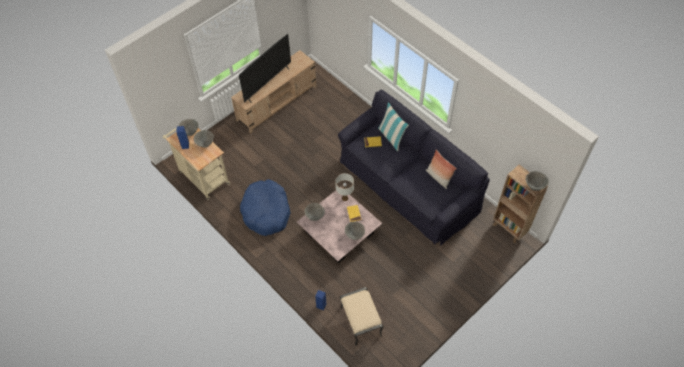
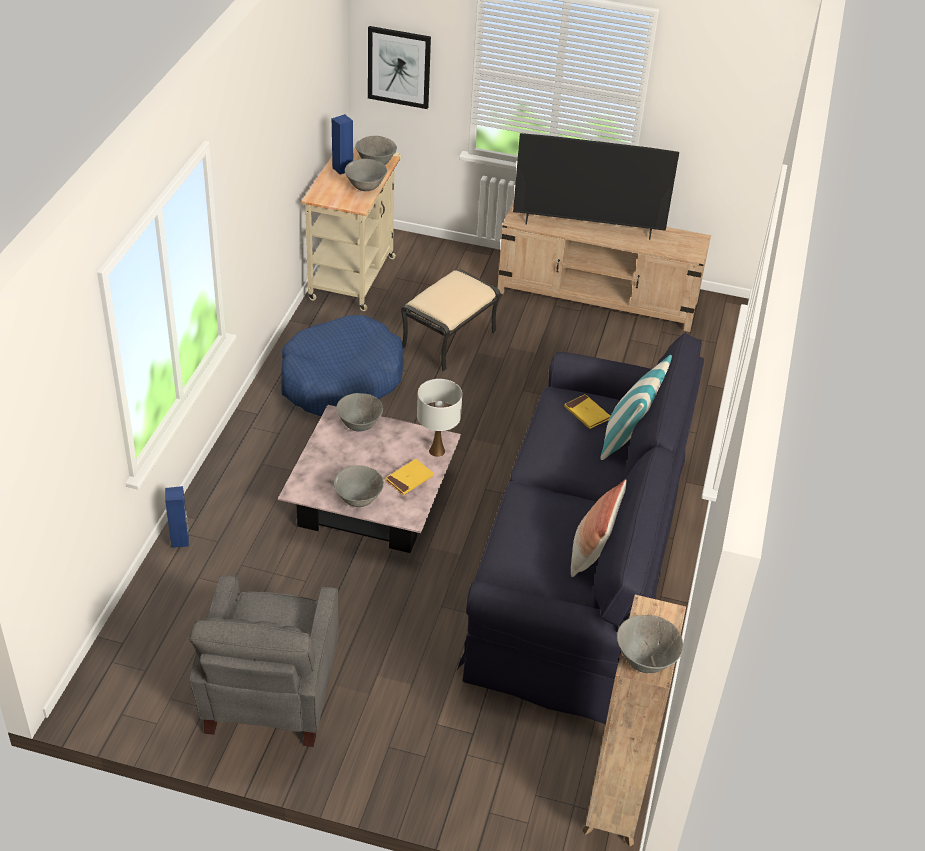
camera: 55 degrees right, 15 degrees down
beige ottoman [339,287,383,346] -> beige ottoman moved to [401,269,501,372]
none -> grey armchair [189,575,338,747]
none -> picture [368,26,431,109]

